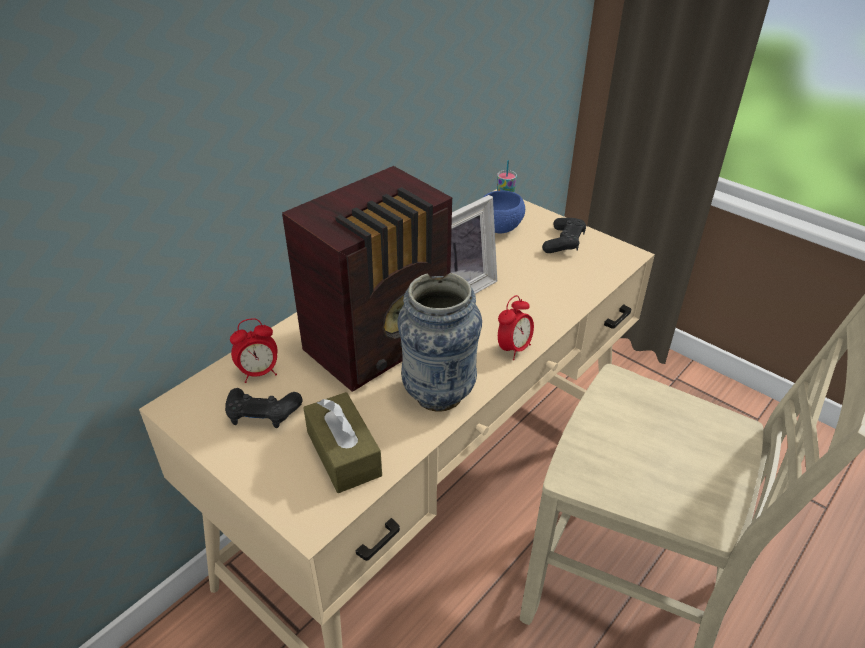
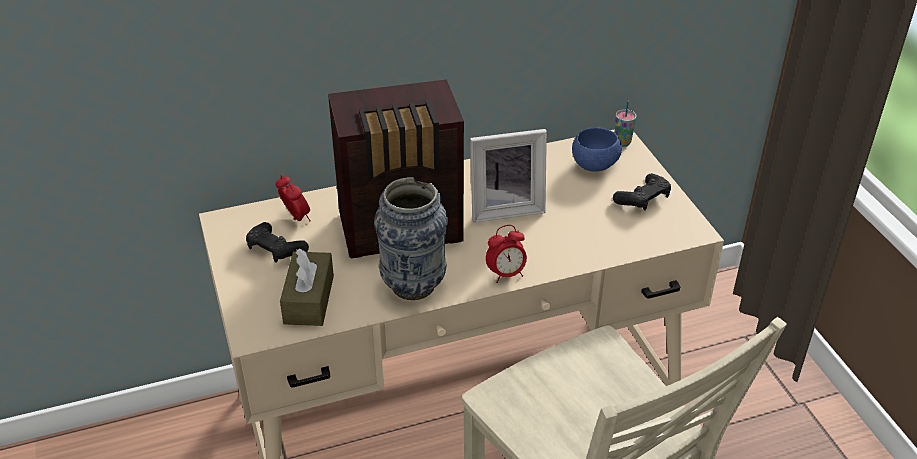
camera: 30 degrees right, 0 degrees up
alarm clock [230,318,277,383] -> alarm clock turned 135 degrees counterclockwise [276,175,311,222]

